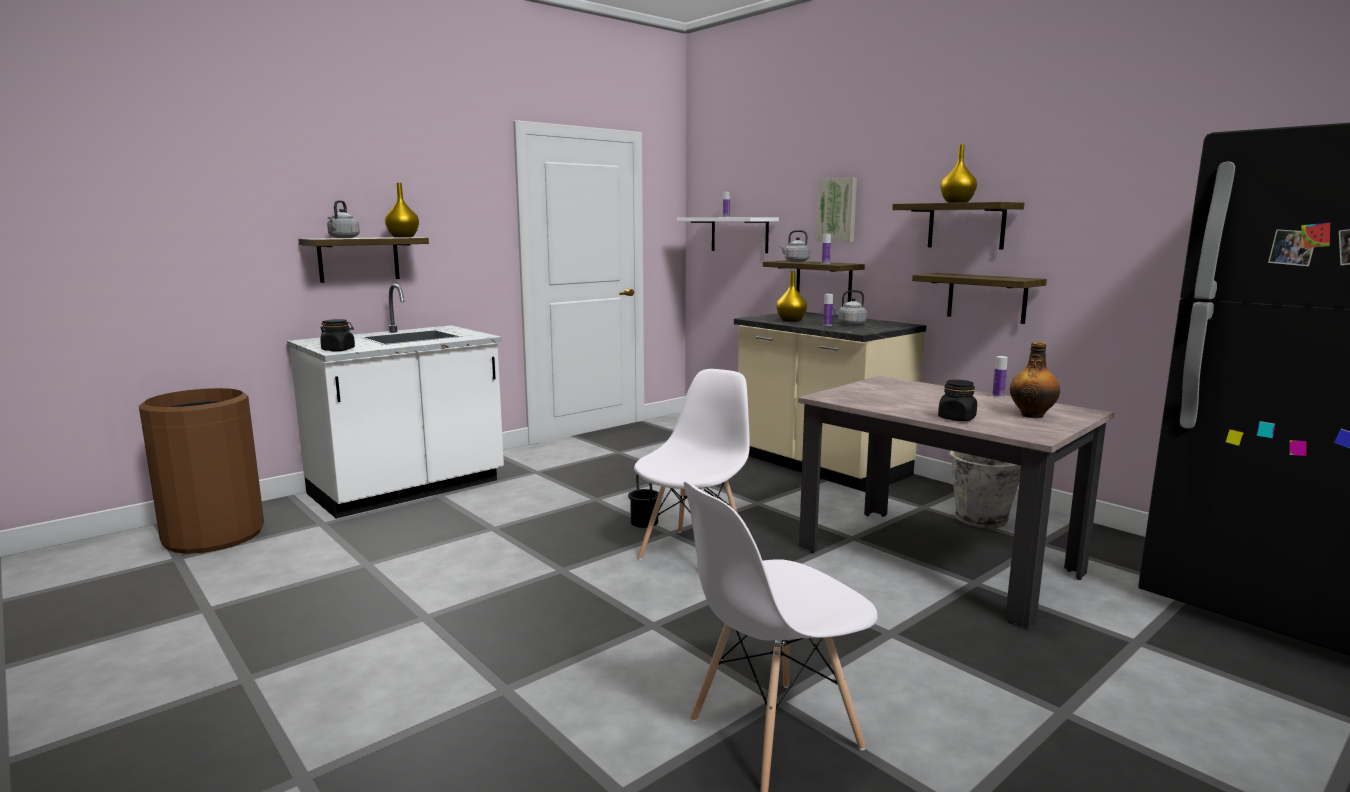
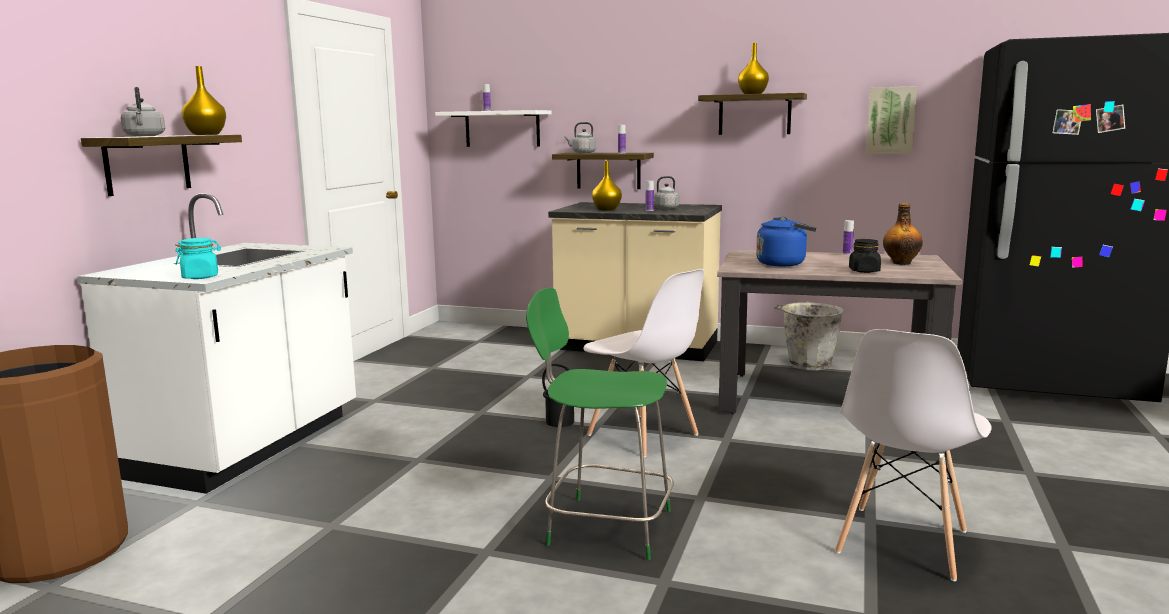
camera: 30 degrees left, 0 degrees up
black jar [320,319,355,351] -> turquoise jar [175,238,221,279]
white chair [634,369,750,560] -> white chair turned 135 degrees clockwise [584,269,704,458]
picture [817,178,857,242] -> picture moved to [866,86,917,154]
shelf [912,273,1047,324] -> none
none -> green chair [526,288,674,560]
none -> blue kettle [756,217,816,266]

